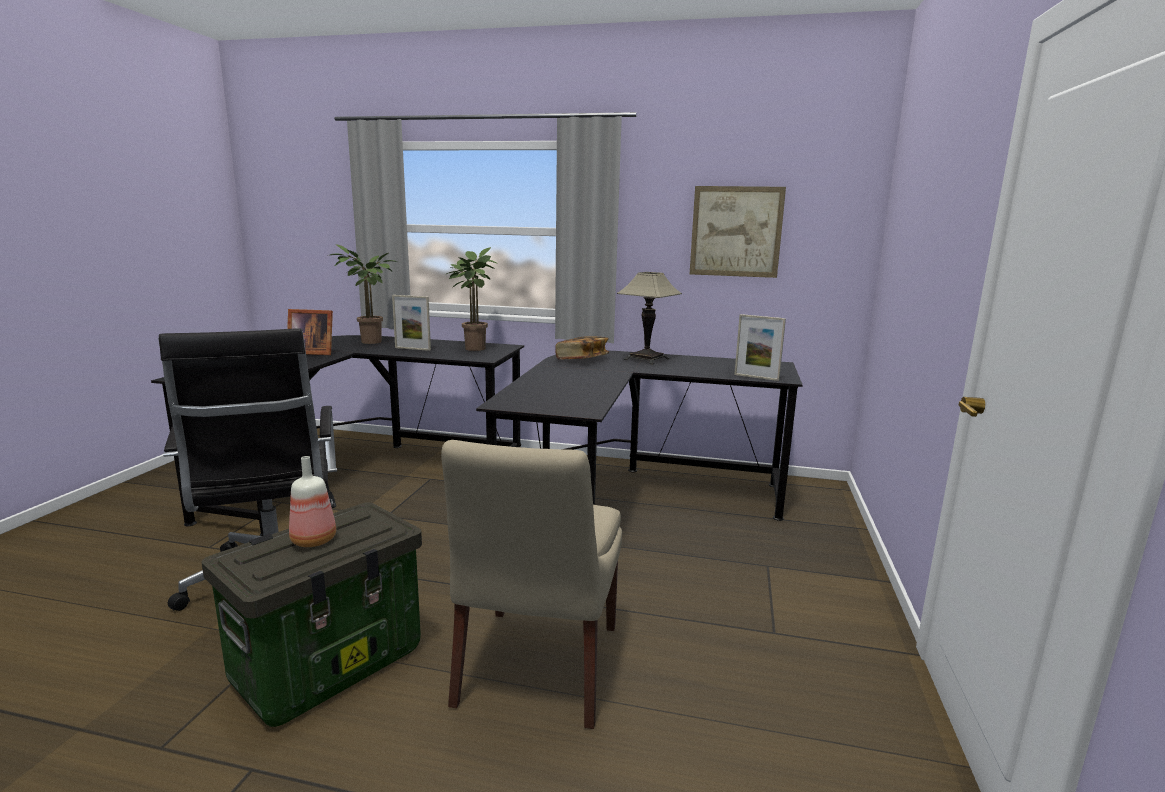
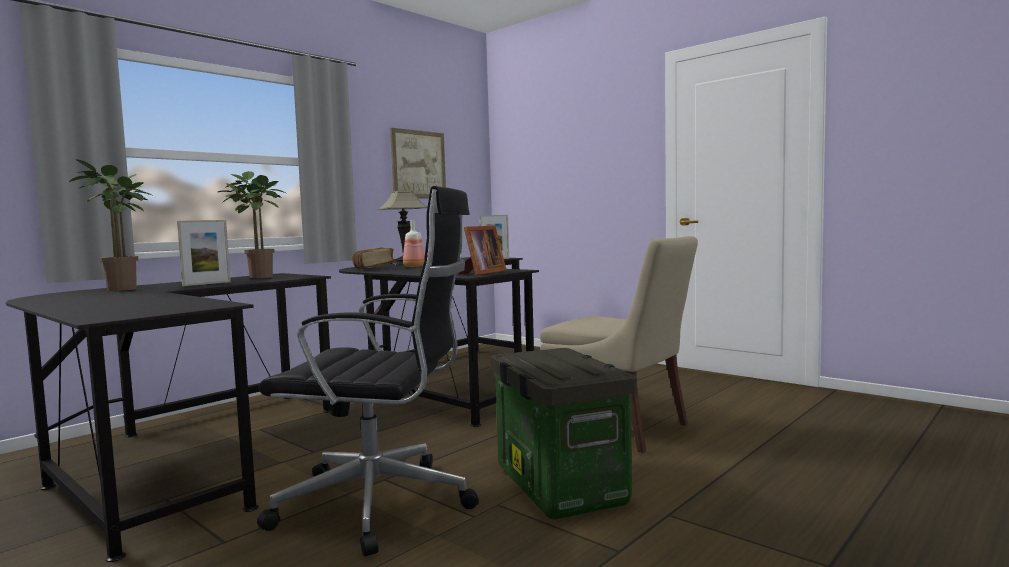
camera: 60 degrees left, 10 degrees down
picture frame [287,309,333,355] -> picture frame moved to [459,226,507,275]
bottle [289,456,336,547] -> bottle moved to [403,220,425,267]

